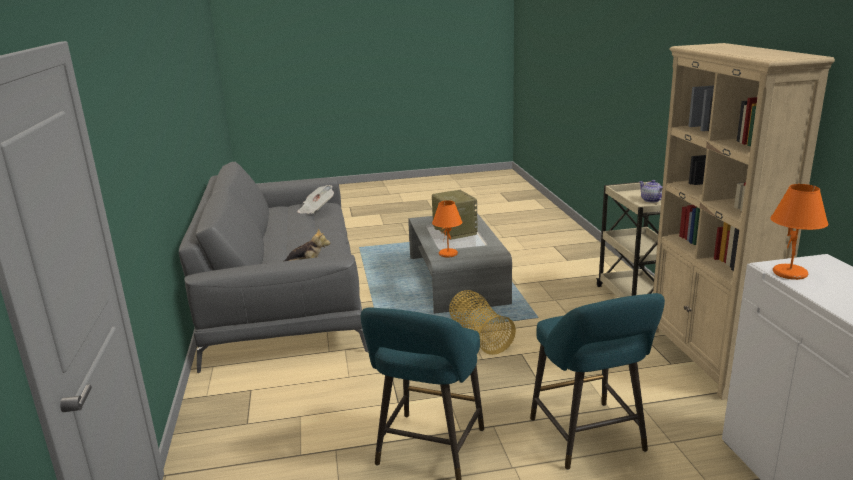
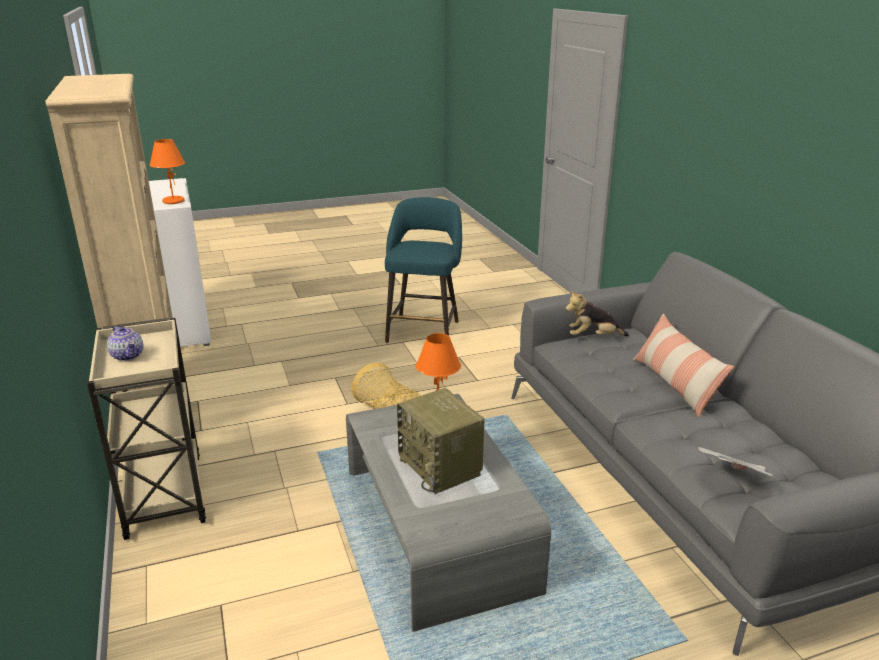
camera: 170 degrees right, 5 degrees up
turquoise stool [530,293,665,470] -> none
none -> pillow [633,314,734,417]

